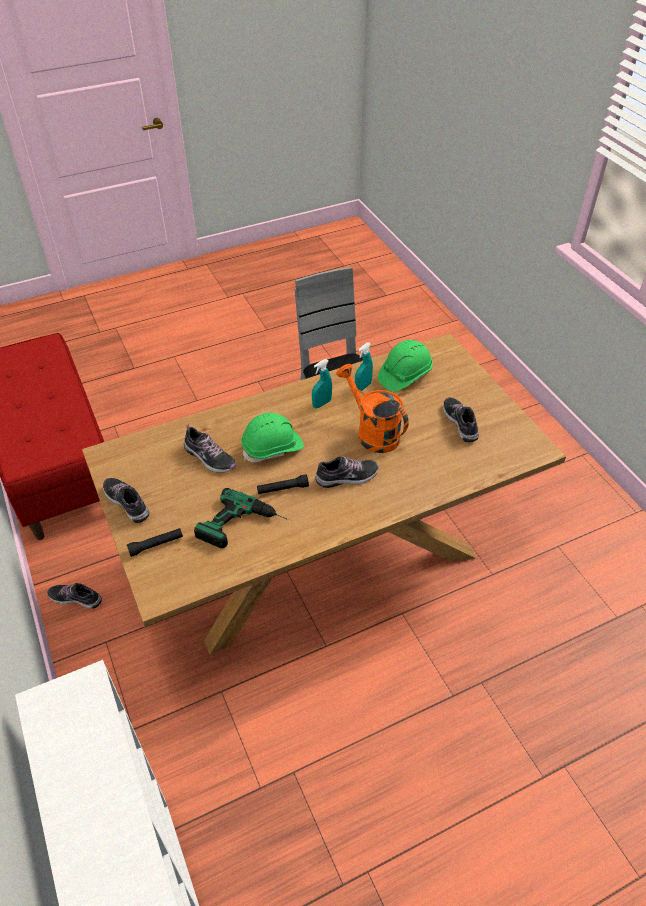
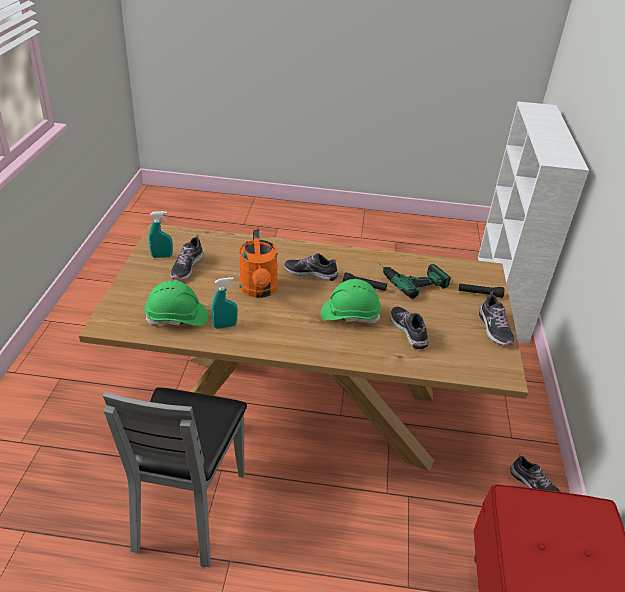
camera: 150 degrees left, 10 degrees down
turquoise spray bottle [312,359,332,408] -> turquoise spray bottle moved to [149,211,173,258]

